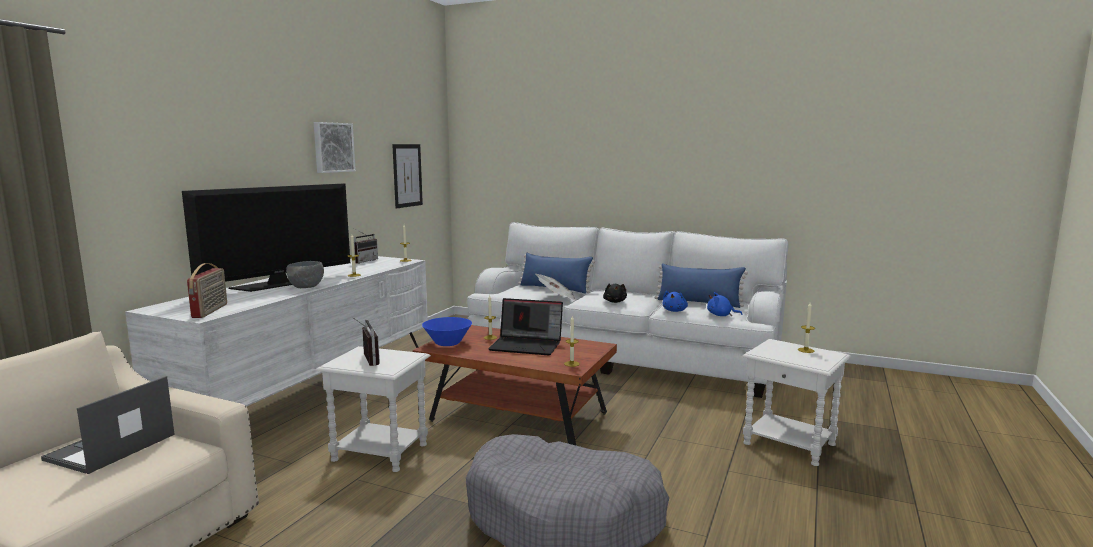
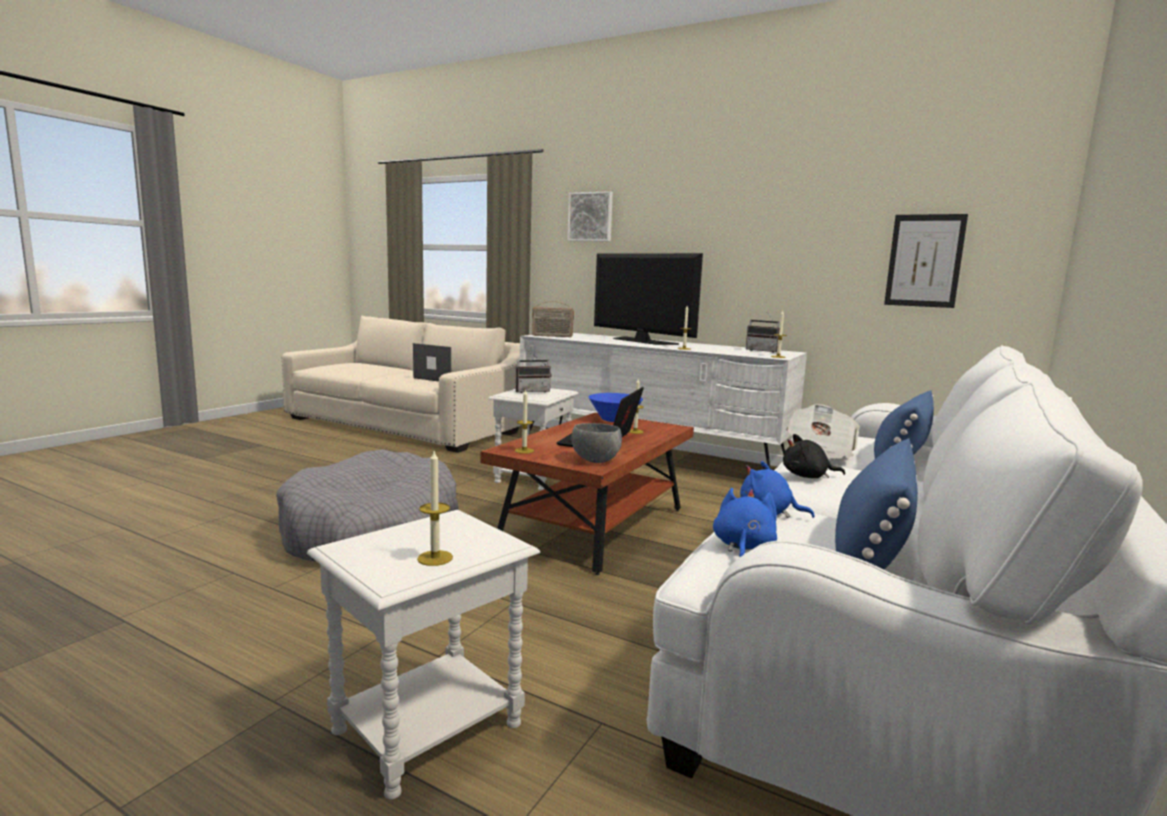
camera: 95 degrees right, 0 degrees up
grey bowl [286,261,324,288] -> grey bowl moved to [571,423,622,463]
picture [314,122,356,173] -> picture moved to [567,191,613,241]

